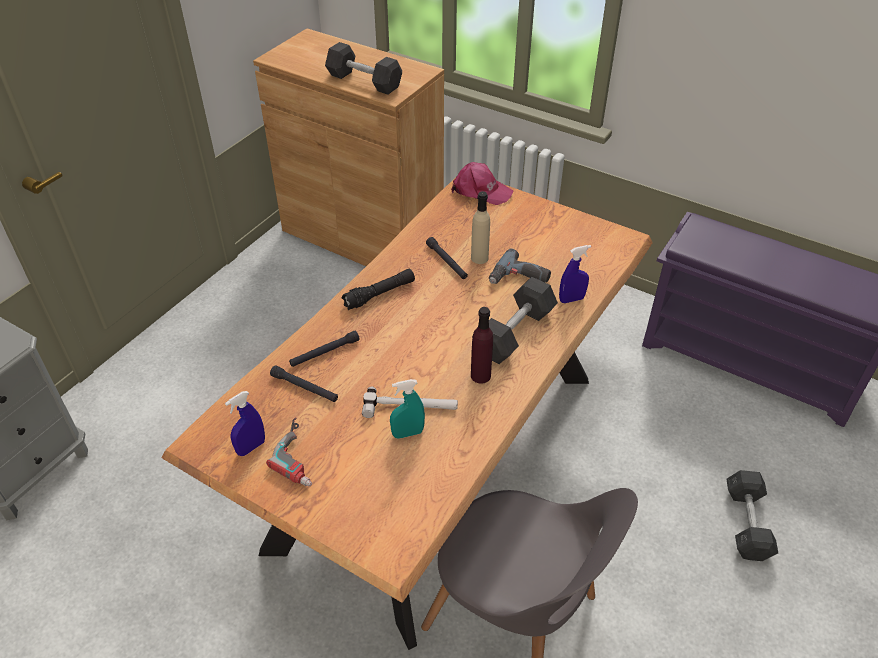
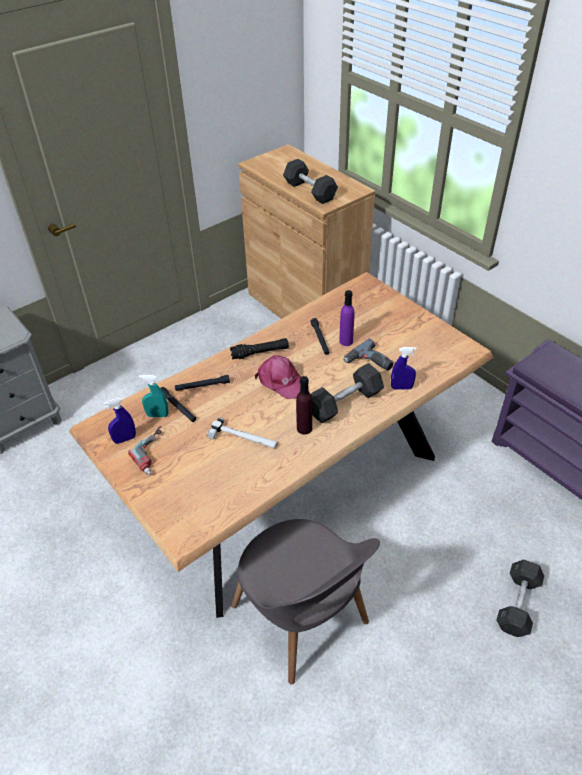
camera: 20 degrees right, 0 degrees up
turquoise spray bottle [390,379,425,439] -> turquoise spray bottle moved to [139,375,168,417]
pink cap [451,162,513,205] -> pink cap moved to [255,355,309,399]
beige bottle [471,191,490,264] -> purple bottle [339,290,355,346]

